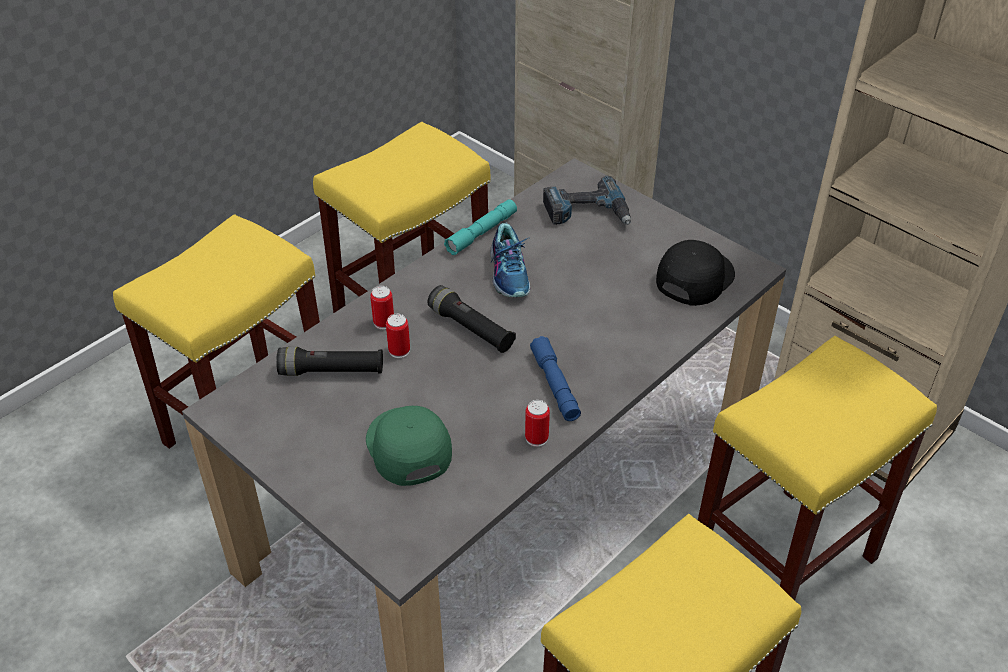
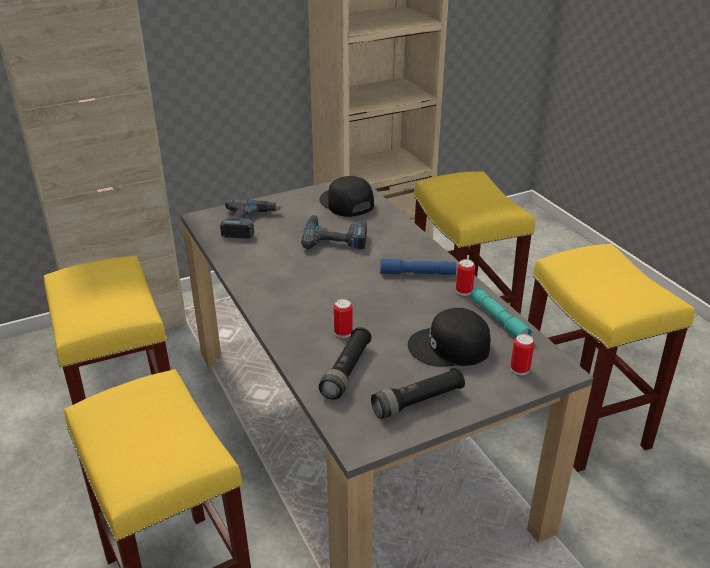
camera: 70 degrees left, 10 degrees down
green cap [366,406,452,486] -> black cap [408,308,491,367]
can [370,286,394,330] -> can moved to [511,334,534,375]
black flashlight [427,285,516,353] -> black flashlight moved to [371,368,465,419]
turquoise flashlight [444,199,517,255] -> turquoise flashlight moved to [470,287,532,338]
shoe [490,222,531,297] -> none
none -> power drill [301,215,367,250]

